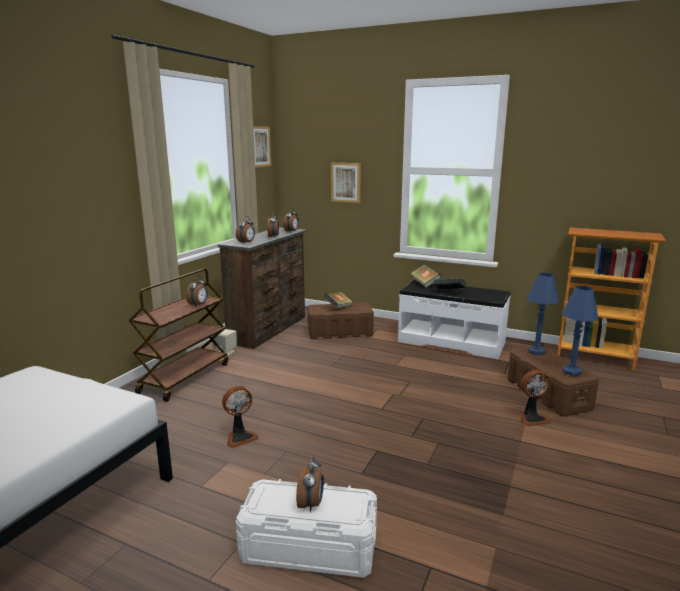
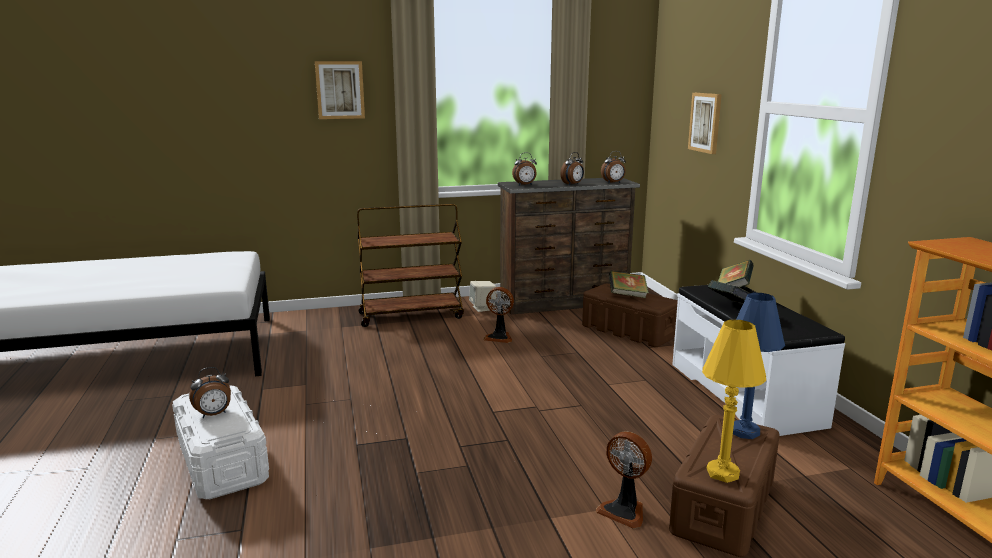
camera: 50 degrees right, 0 degrees up
alarm clock [186,276,208,307] -> none
fan [222,386,258,448] -> fan moved to [483,287,514,343]
picture [253,126,271,167] -> picture moved to [315,61,365,119]
blue table lamp [562,286,599,376] -> yellow table lamp [702,320,766,483]

